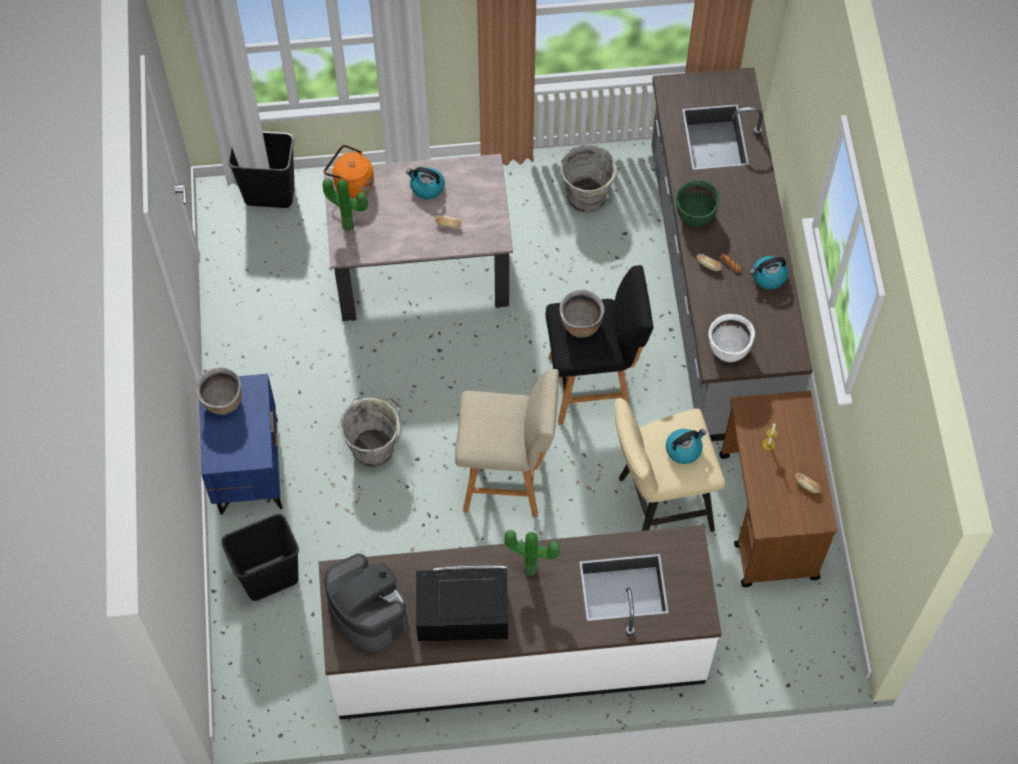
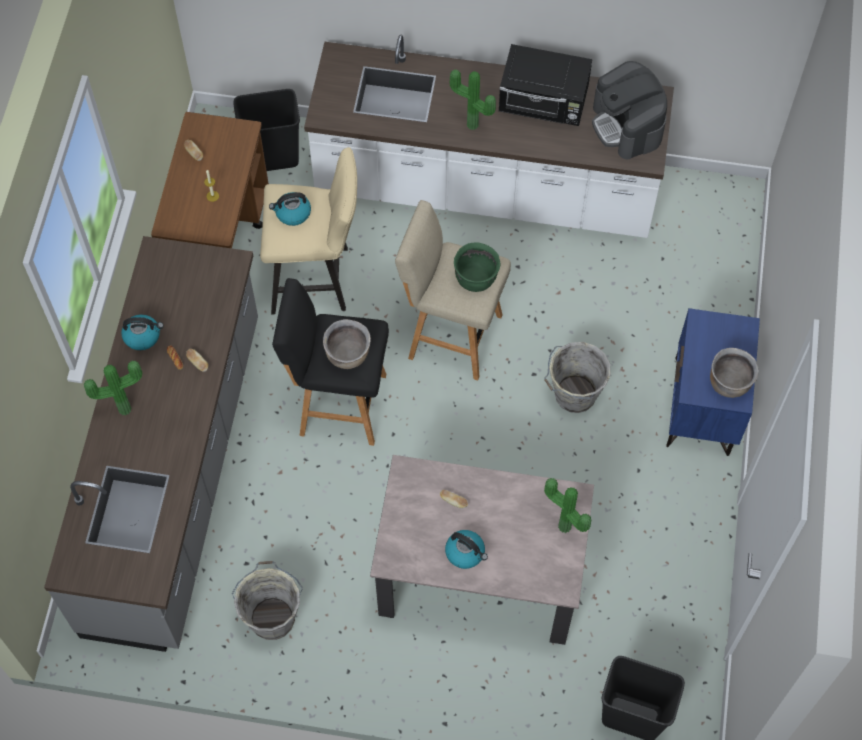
camera: 165 degrees left, 0 degrees up
black trash can [221,514,299,601] -> black trash can moved to [234,89,300,171]
orange kettle [324,145,374,198] -> none
green cooking pot [675,180,720,227] -> green cooking pot moved to [454,242,500,292]
white cooking pot [709,314,755,362] -> none
none -> potted plant [84,361,142,416]

